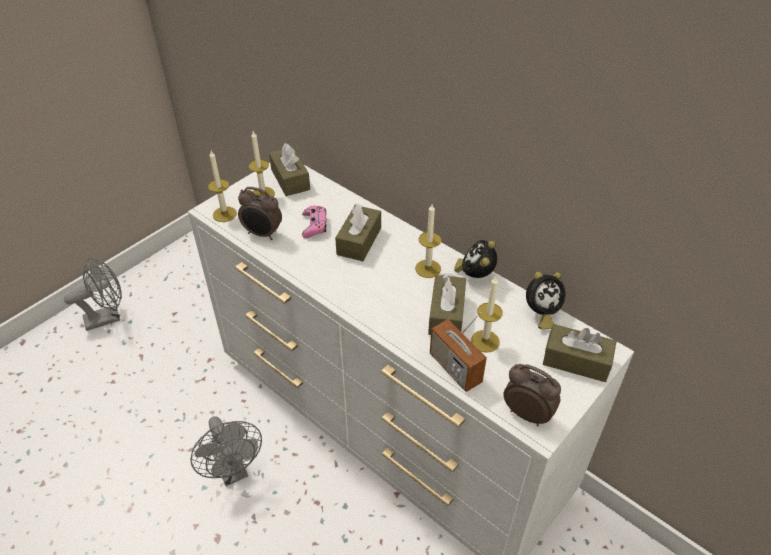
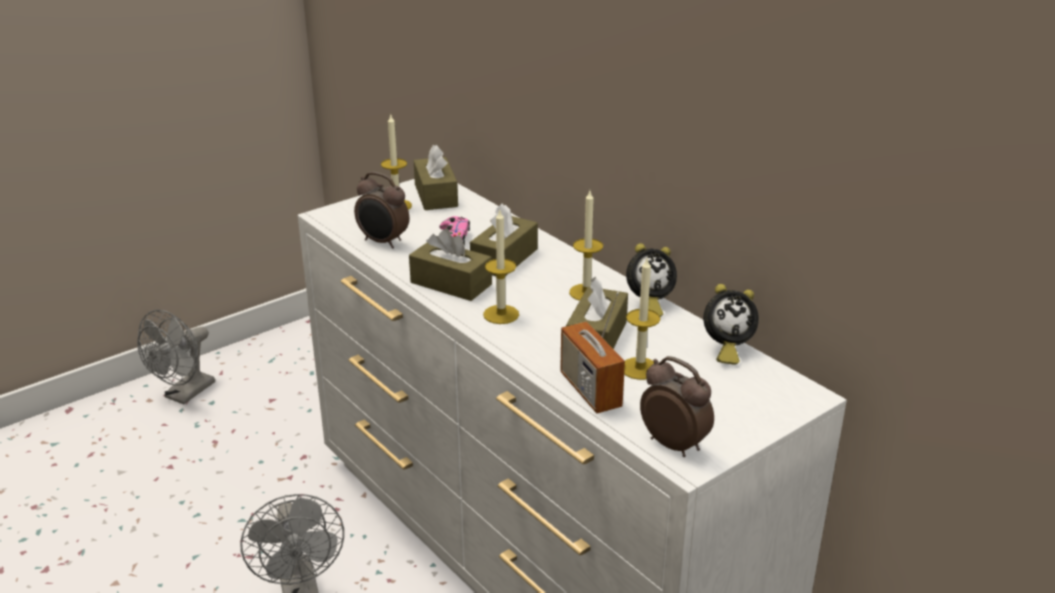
camera: 10 degrees right, 15 degrees down
grey fan [64,257,122,331] -> grey fan turned 135 degrees clockwise [137,310,215,404]
candle [208,151,237,222] -> candle moved to [483,210,519,324]
alarm clock [454,240,497,278] -> alarm clock turned 135 degrees counterclockwise [626,243,677,317]
brown tissue box [543,324,617,382] -> brown tissue box moved to [409,228,492,301]

